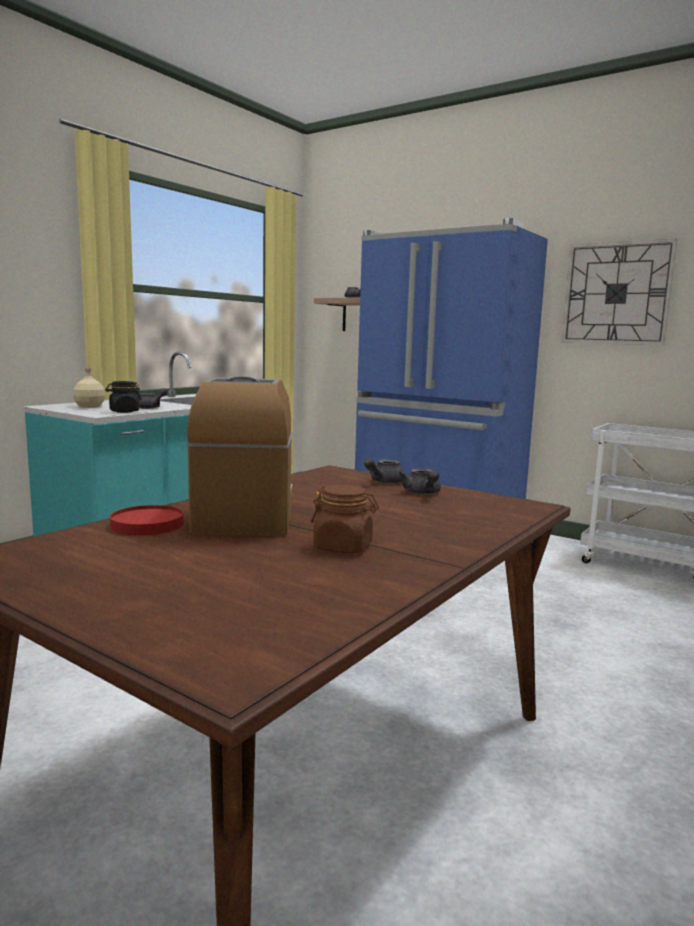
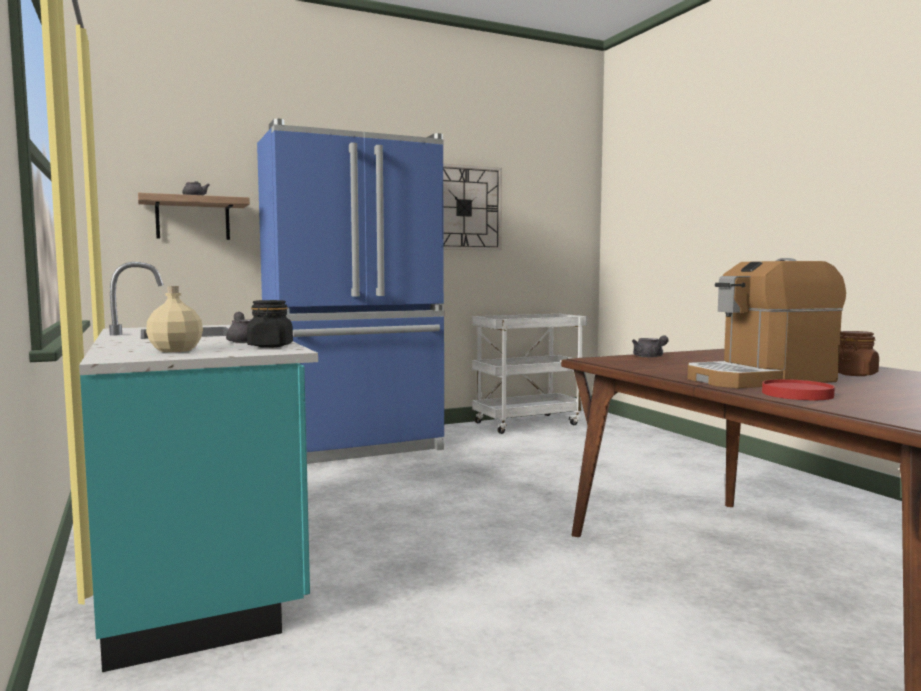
camera: 60 degrees left, 5 degrees down
coffee machine [187,376,293,536] -> coffee machine turned 45 degrees counterclockwise [688,258,846,388]
grey teapot [399,468,441,495] -> none

